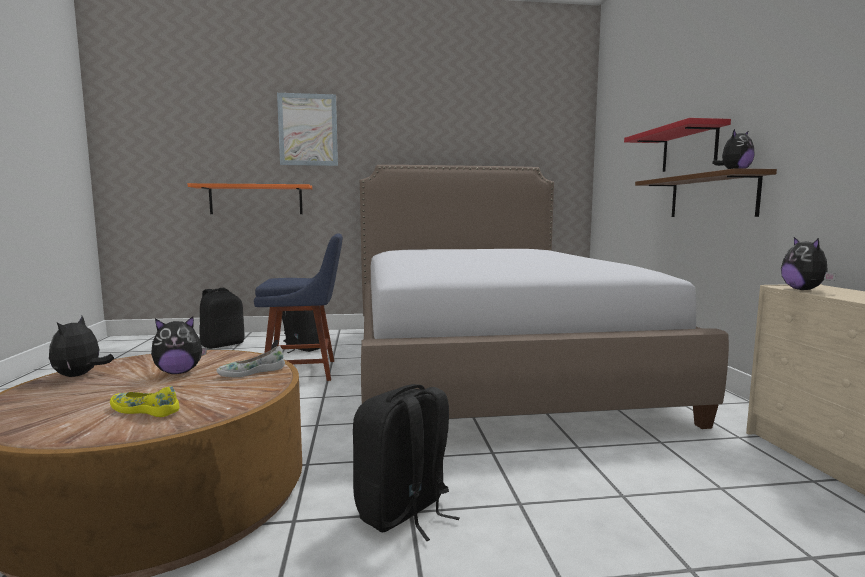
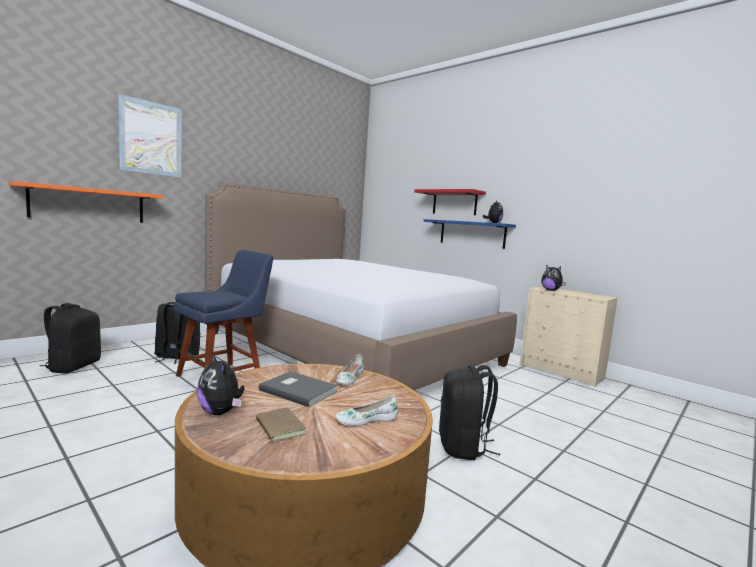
camera: 40 degrees left, 0 degrees up
yellow shoe [110,386,180,417] -> white shoe [335,395,398,426]
plush toy [151,316,207,374] -> grey book [259,371,337,407]
brown shelf [635,168,777,217] -> blue shelf [423,219,516,249]
none -> brown book [256,407,306,442]

